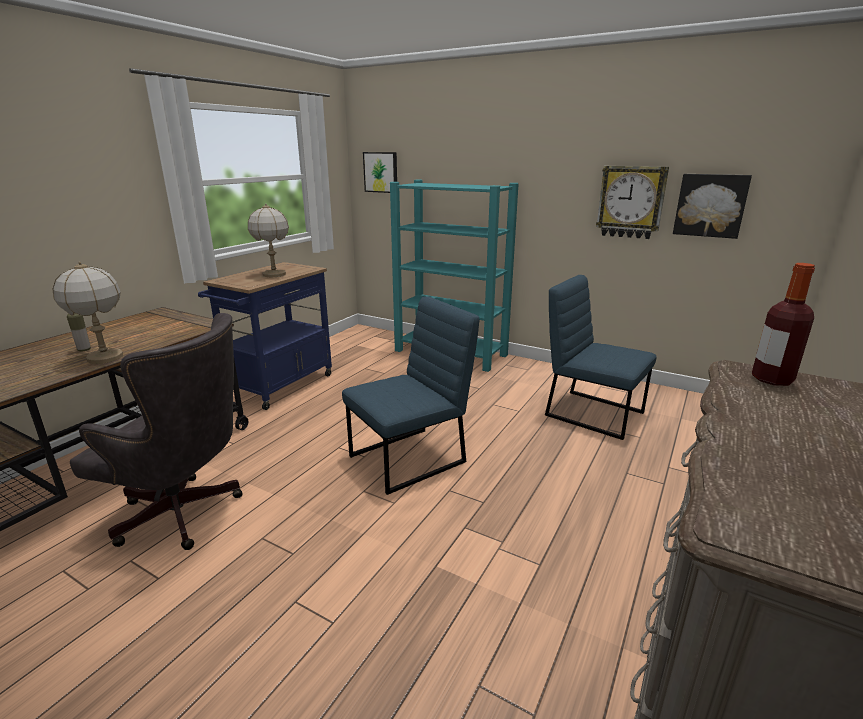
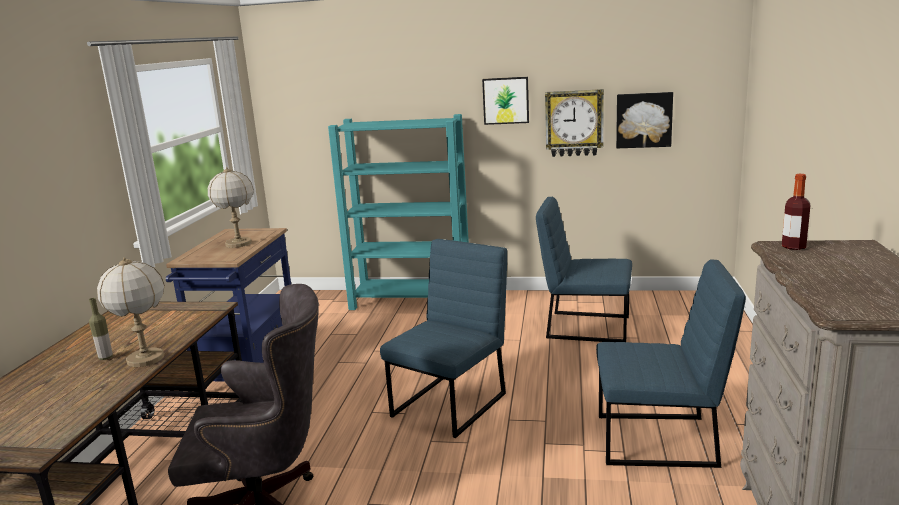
camera: 20 degrees left, 5 degrees down
picture [363,152,397,193] -> picture moved to [482,77,529,125]
none -> blue chair [596,259,746,468]

